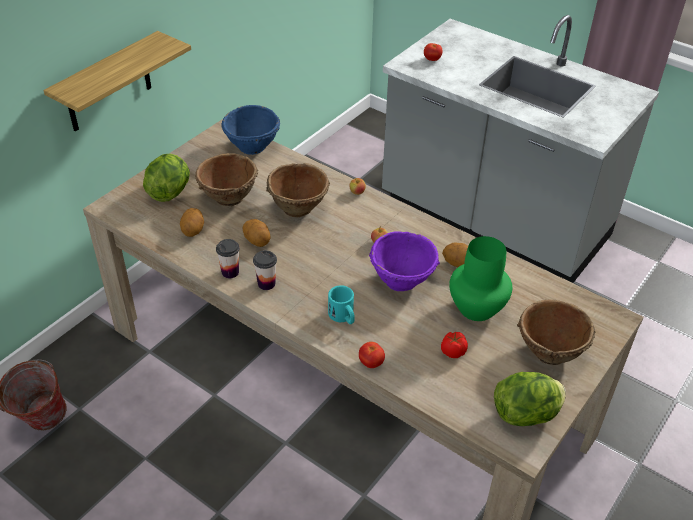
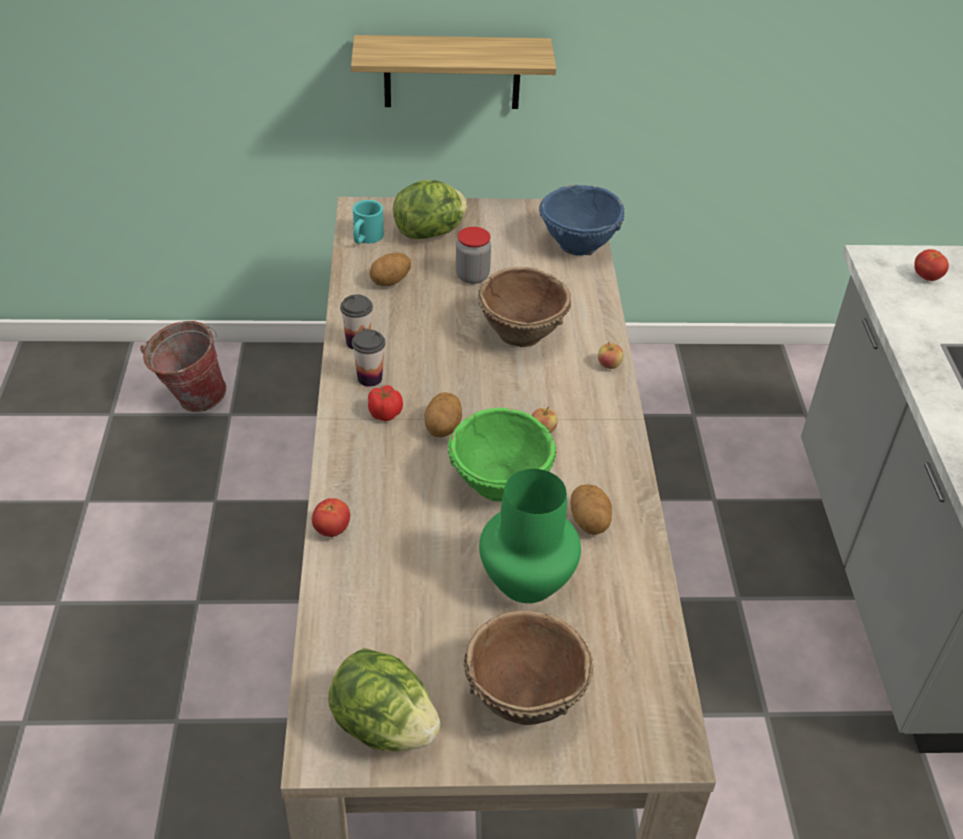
camera: 50 degrees right, 0 degrees up
brown bowl [195,153,258,206] -> jar [456,227,491,284]
potato [242,219,271,247] -> potato moved to [424,392,462,438]
turquoise mug [328,285,355,324] -> turquoise mug moved to [353,200,384,244]
purple bowl [369,231,440,291] -> green bowl [448,408,556,502]
tomato [441,332,468,358] -> tomato moved to [368,385,403,421]

